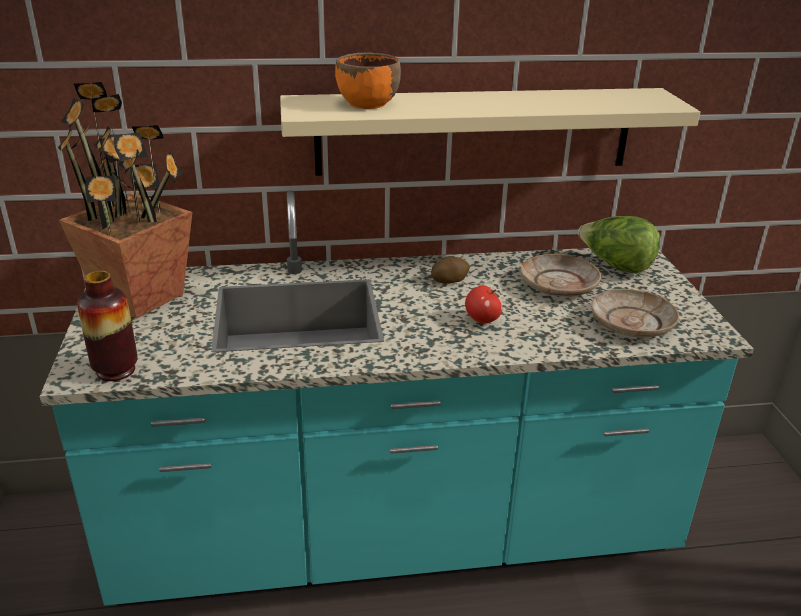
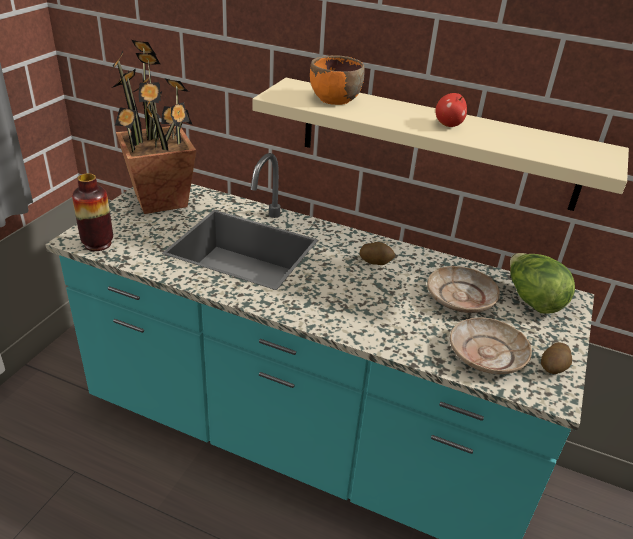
camera: 30 degrees right, 5 degrees up
apple [465,285,502,323] -> apple moved to [435,93,467,127]
none -> potato [541,342,572,374]

